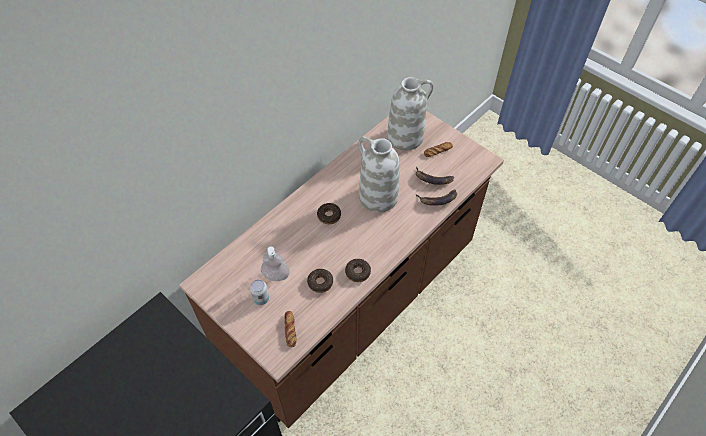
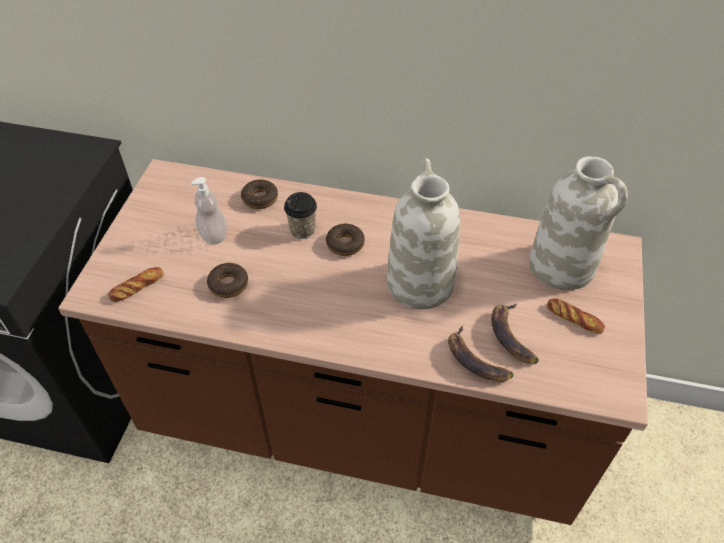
camera: 60 degrees right, 5 degrees down
can [250,280,269,305] -> none
donut [345,259,371,282] -> donut moved to [241,179,278,209]
none -> cup [284,192,317,239]

